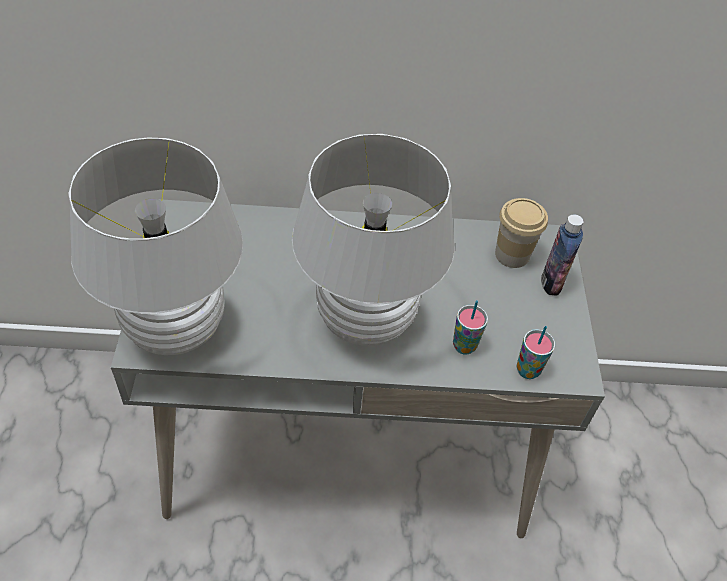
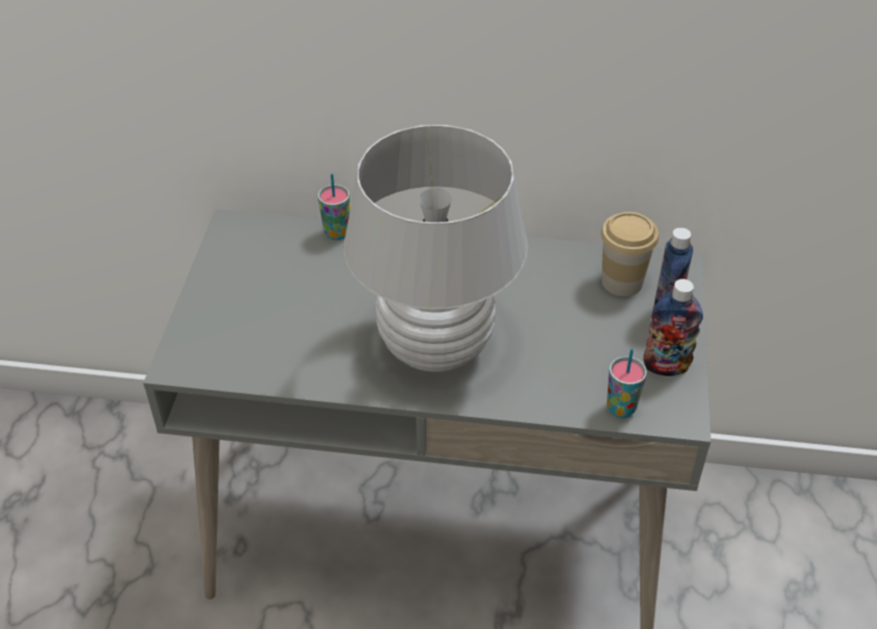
camera: 10 degrees right, 5 degrees down
white table lamp [68,137,243,355] -> none
cup [453,300,488,355] -> cup moved to [318,174,350,240]
none -> bottle [643,279,703,376]

